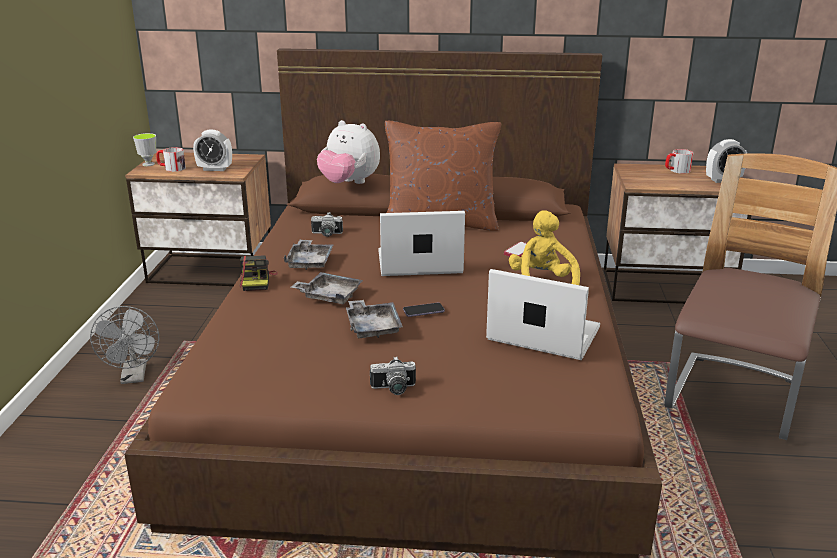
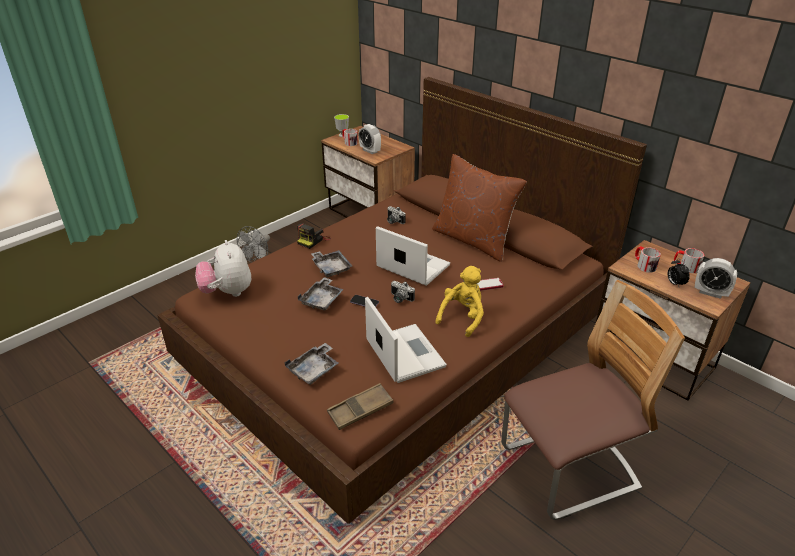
camera: 40 degrees right, 10 degrees up
grey tray [284,240,333,270] -> grey tray moved to [284,343,339,385]
plush toy [317,120,380,184] -> plush toy moved to [195,240,251,297]
camera [370,357,416,395] -> camera moved to [391,281,415,303]
none -> brown tray [327,383,393,430]
none -> mug [635,246,661,273]
none -> alarm clock [668,258,690,287]

